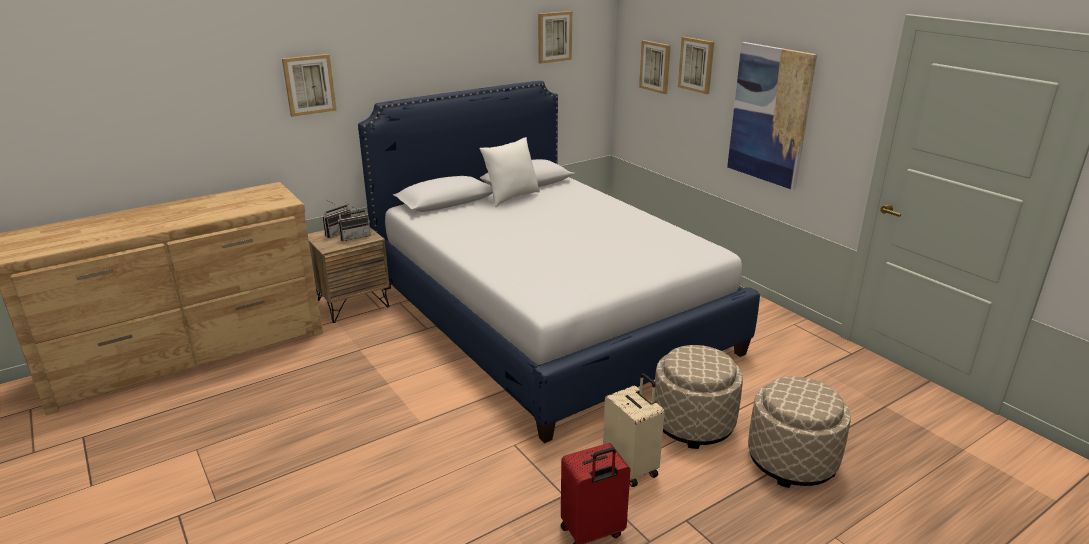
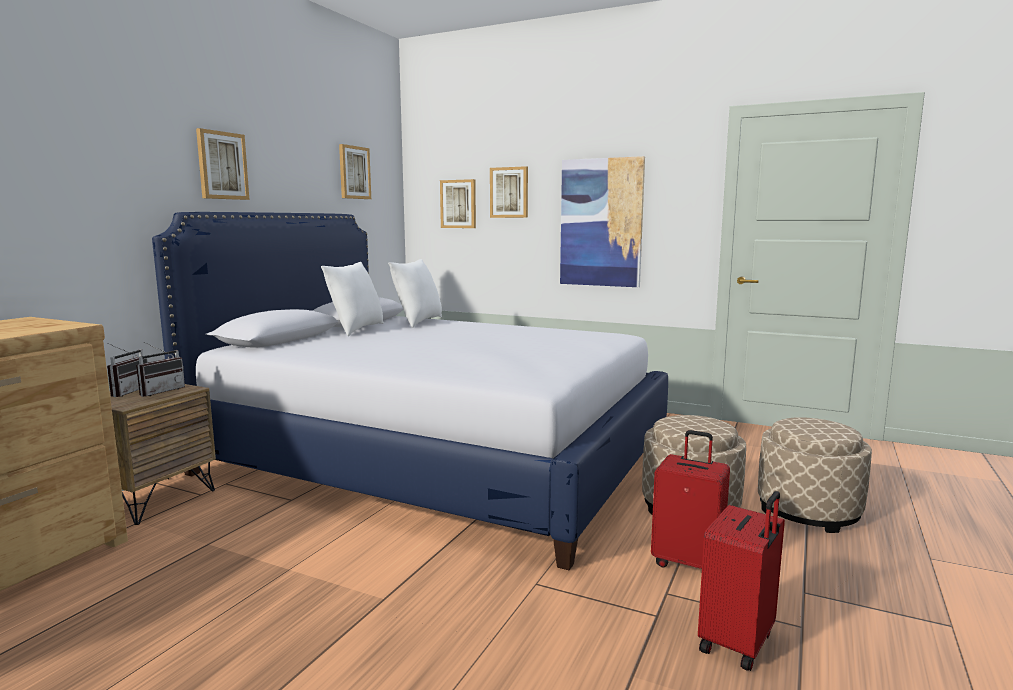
camera: 30 degrees left, 15 degrees down
picture [282,54,337,117] -> picture moved to [196,128,249,200]
beige suitcase [603,373,664,487] -> red suitcase [651,430,730,569]
none -> white pillow [388,259,442,328]

